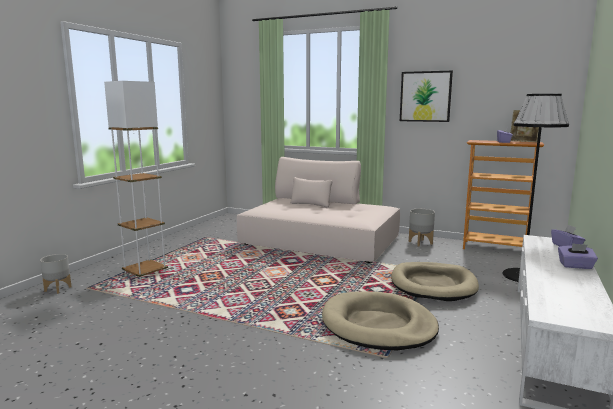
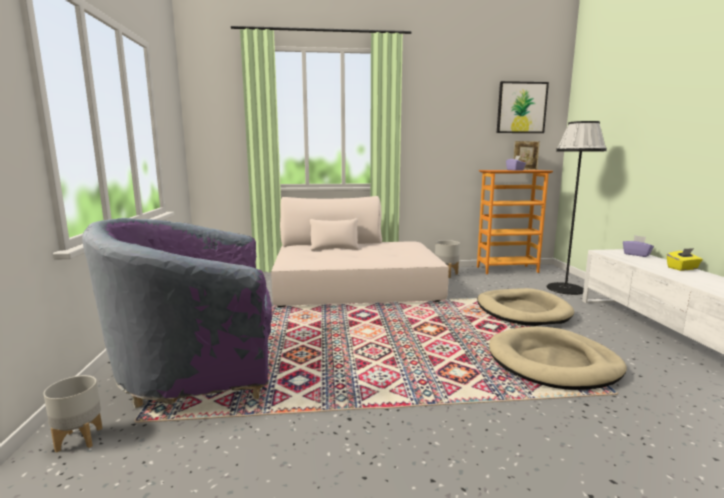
camera: 30 degrees left, 0 degrees up
white floor lamp [104,81,168,280] -> purple armchair [82,218,272,408]
picture [400,71,453,122] -> picture moved to [497,81,549,133]
purple tissue box [558,243,598,269] -> yellow tissue box [667,248,703,271]

